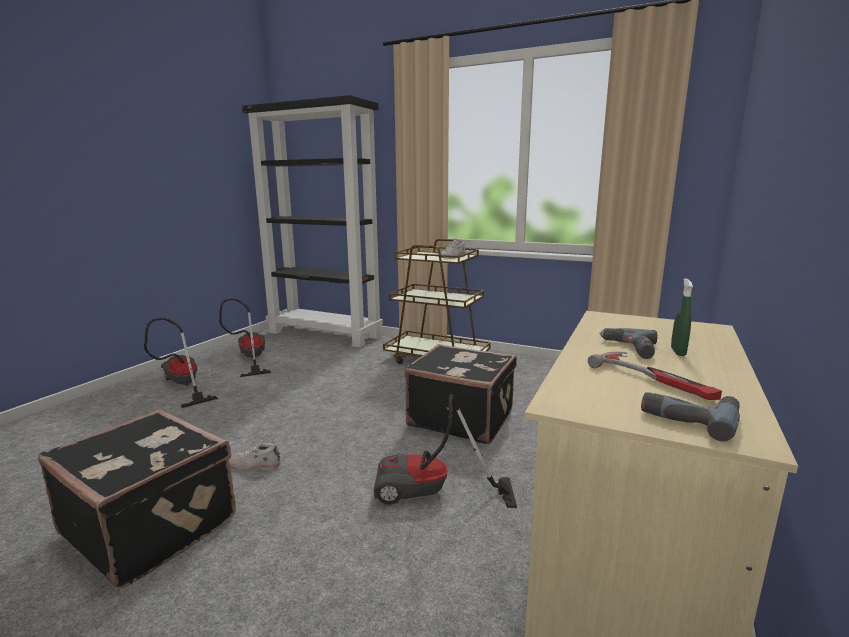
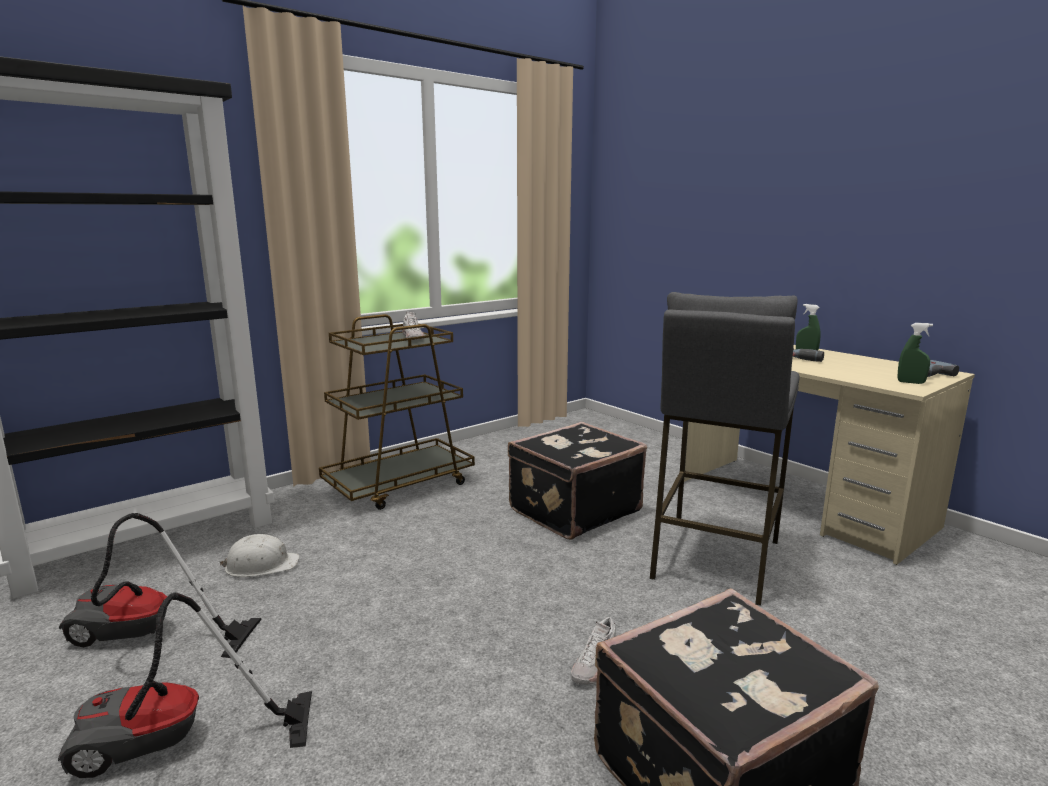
camera: 65 degrees left, 0 degrees up
vacuum cleaner [374,394,517,508] -> grey stool [650,292,800,606]
hammer [588,352,722,400] -> none
none -> white hard hat [219,534,300,577]
none -> green spray bottle [898,323,933,384]

